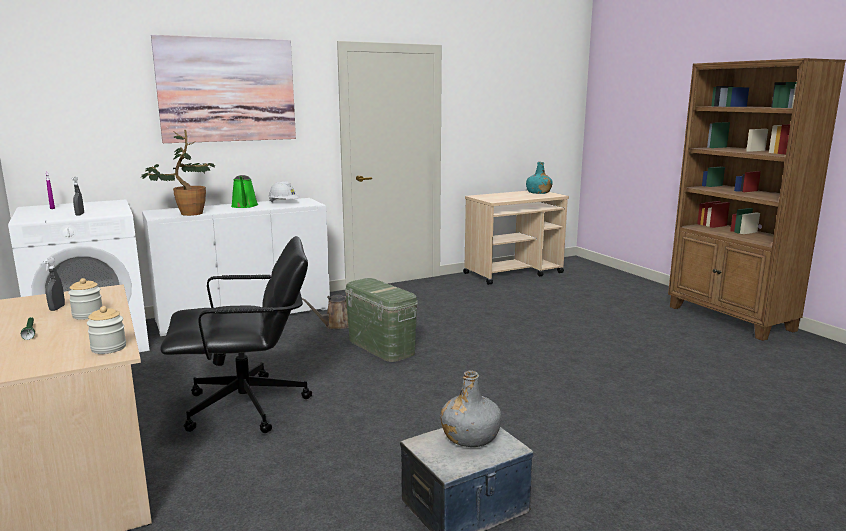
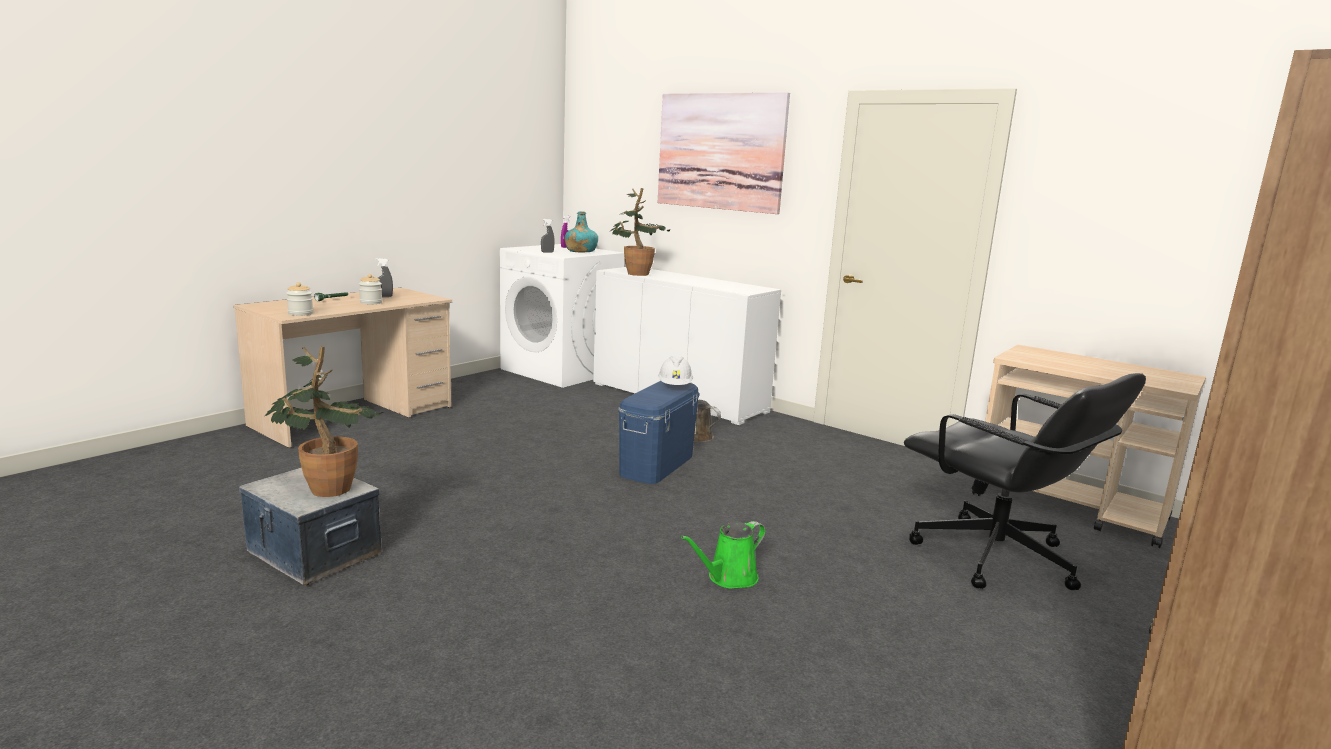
camera: 65 degrees right, 0 degrees up
black office chair [160,236,312,433] -> black office chair moved to [904,373,1146,590]
green watering can [231,175,258,208] -> green watering can moved to [681,521,766,589]
white hard hat [269,181,300,202] -> white hard hat moved to [658,356,693,385]
green storage box [345,278,418,362] -> blue storage box [618,381,699,484]
grey bottle [440,371,501,447] -> potted plant [265,347,383,497]
turquoise bottle [526,162,553,194] -> turquoise bottle moved to [565,211,598,252]

